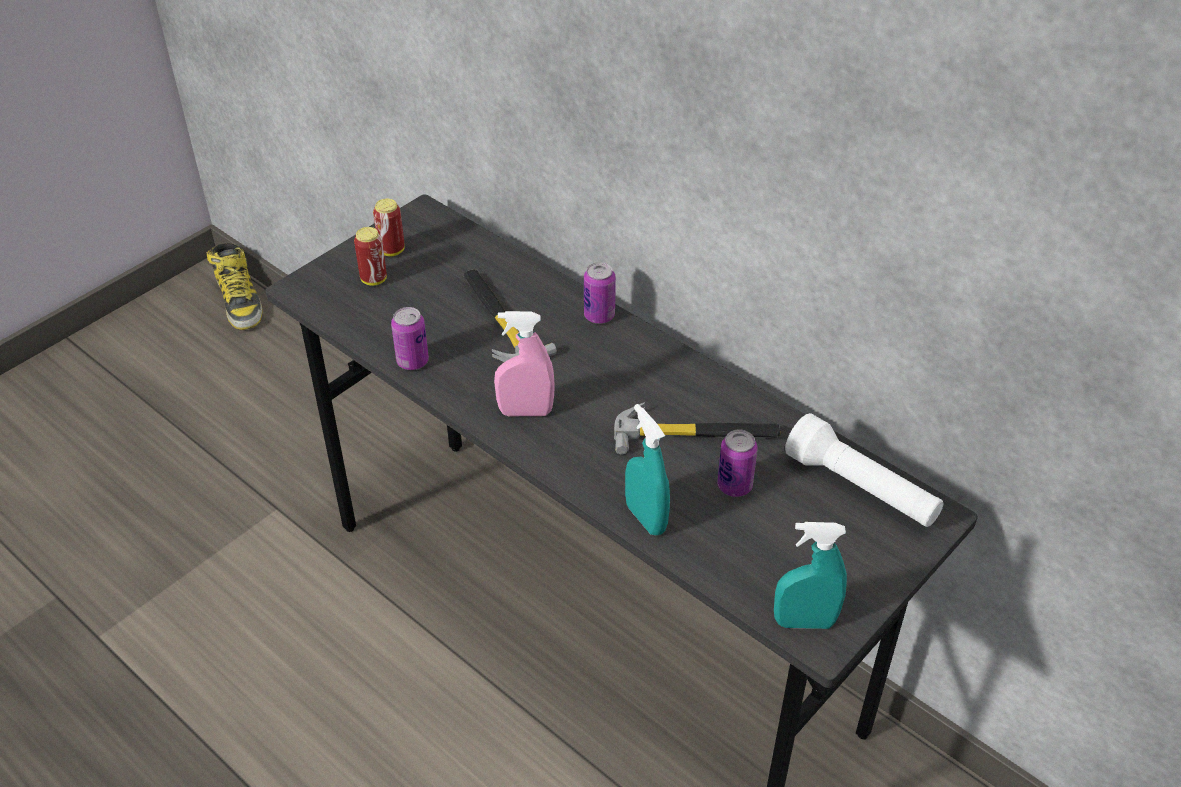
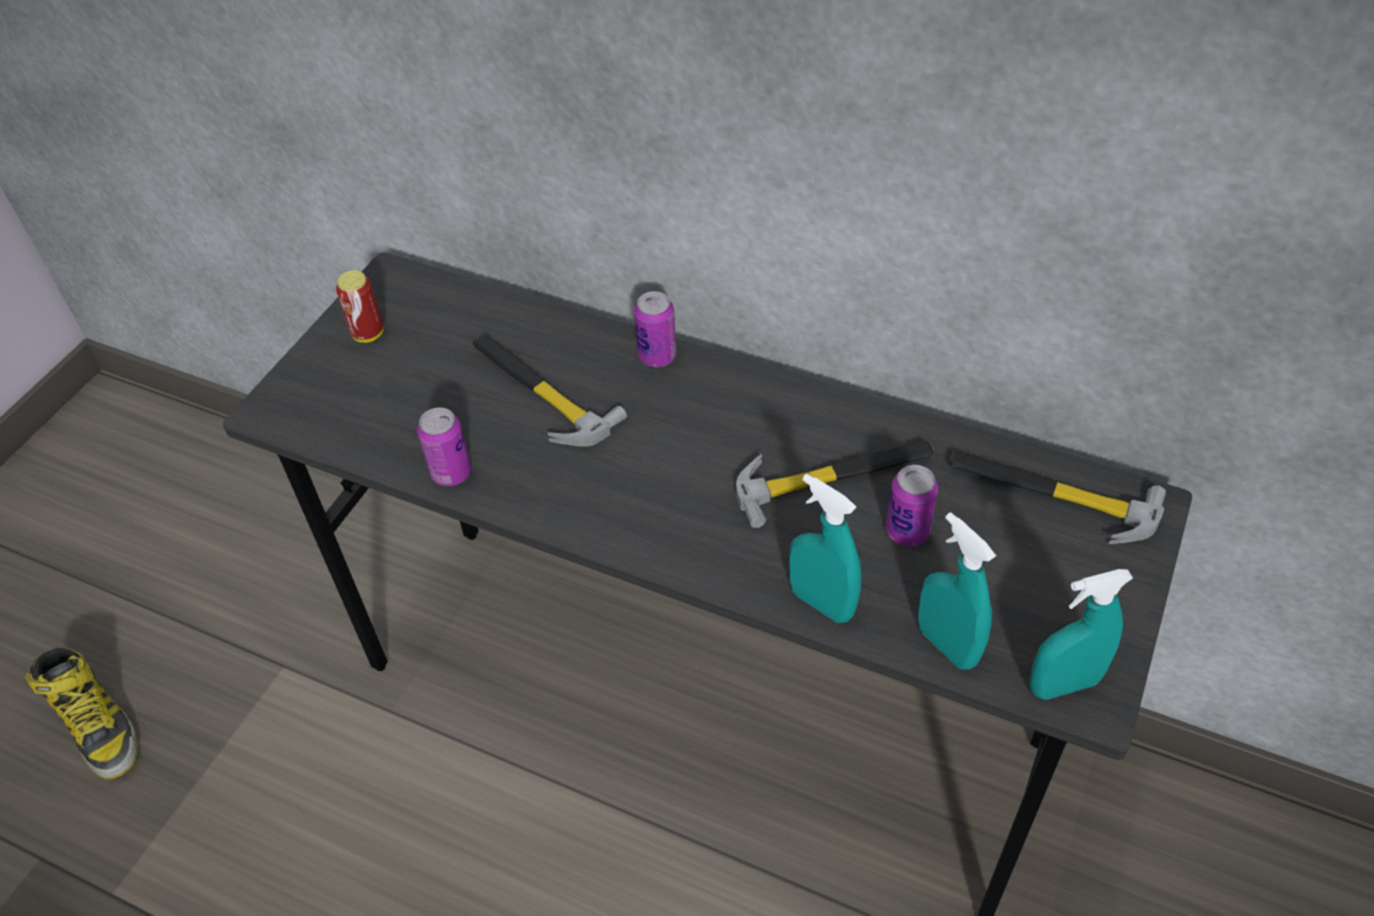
camera: 15 degrees left, 5 degrees up
boot [206,243,263,330] -> boot moved to [25,648,138,779]
can [354,227,387,286] -> none
pink spray bottle [494,311,555,416] -> none
white flashlight [785,413,943,527] -> hammer [949,451,1166,544]
none -> turquoise spray bottle [918,512,996,670]

